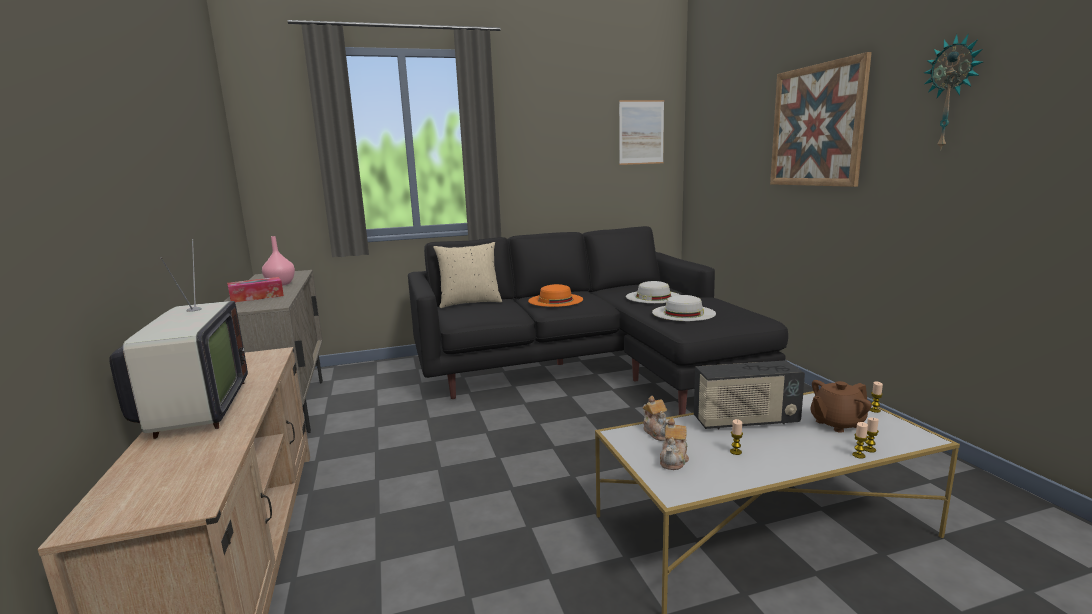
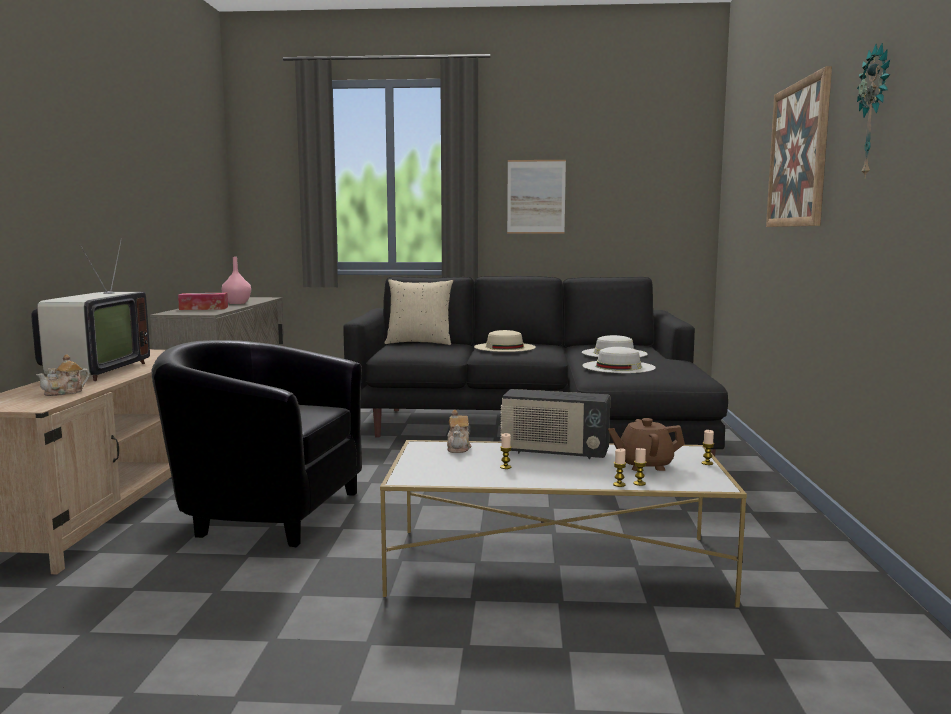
camera: 20 degrees right, 5 degrees down
orange hat [528,284,583,307] -> beige hat [474,330,536,352]
picture [619,100,664,165] -> picture moved to [507,160,566,234]
teapot [660,418,689,470] -> teapot moved to [36,354,90,396]
none -> black armchair [151,340,362,547]

